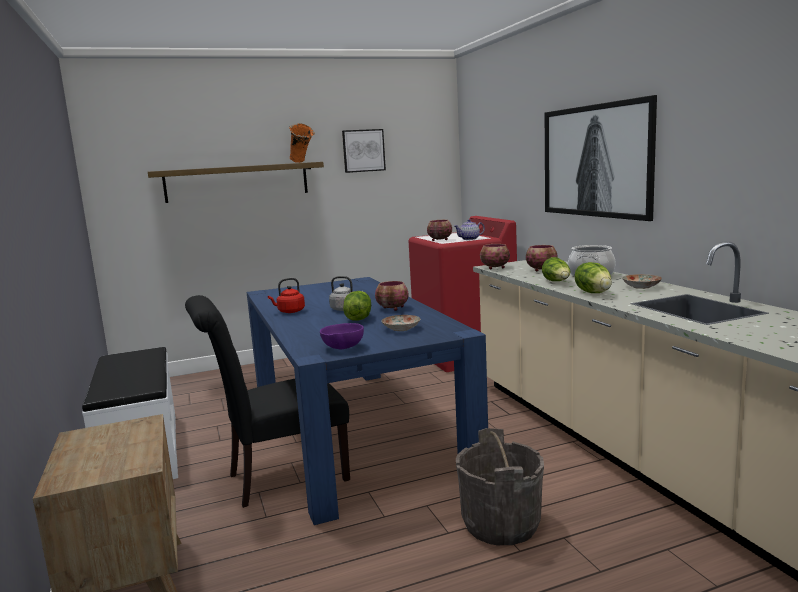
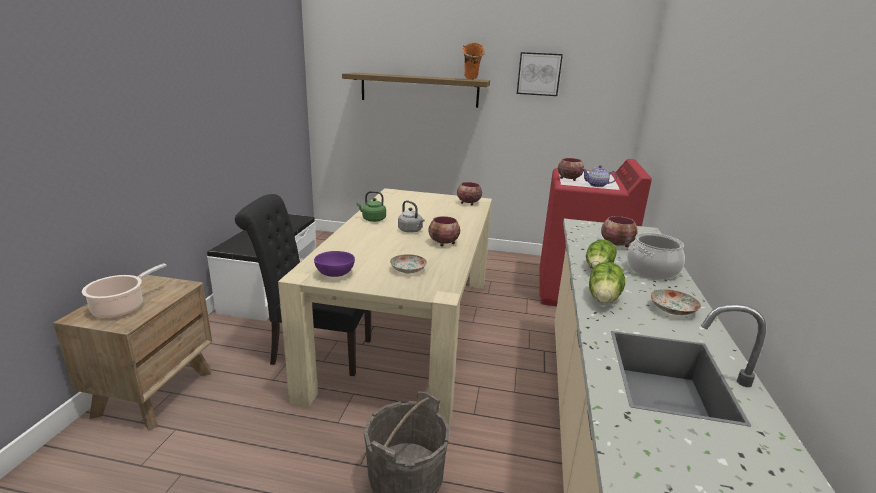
camera: 30 degrees right, 10 degrees up
blue dining table [247,277,488,525] -> beige dining table [278,188,492,427]
red kettle [268,278,305,313] -> green kettle [357,191,386,222]
lettuce [343,291,371,321] -> none
bowl [480,244,510,269] -> bowl moved to [457,182,482,205]
picture [545,95,657,221] -> none
none -> cooking pot [82,263,167,318]

